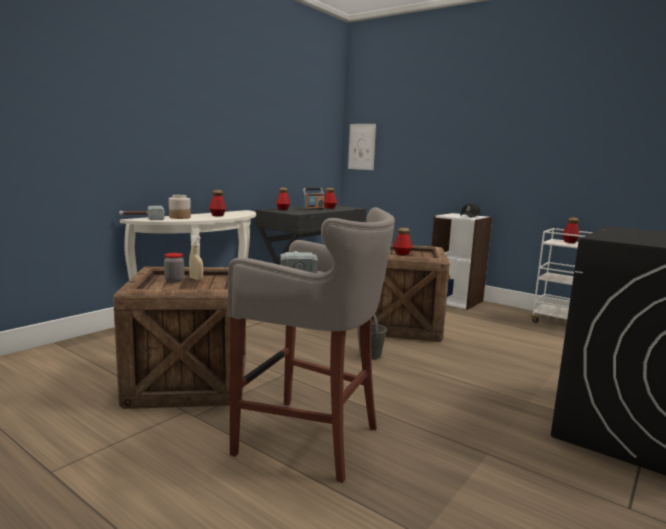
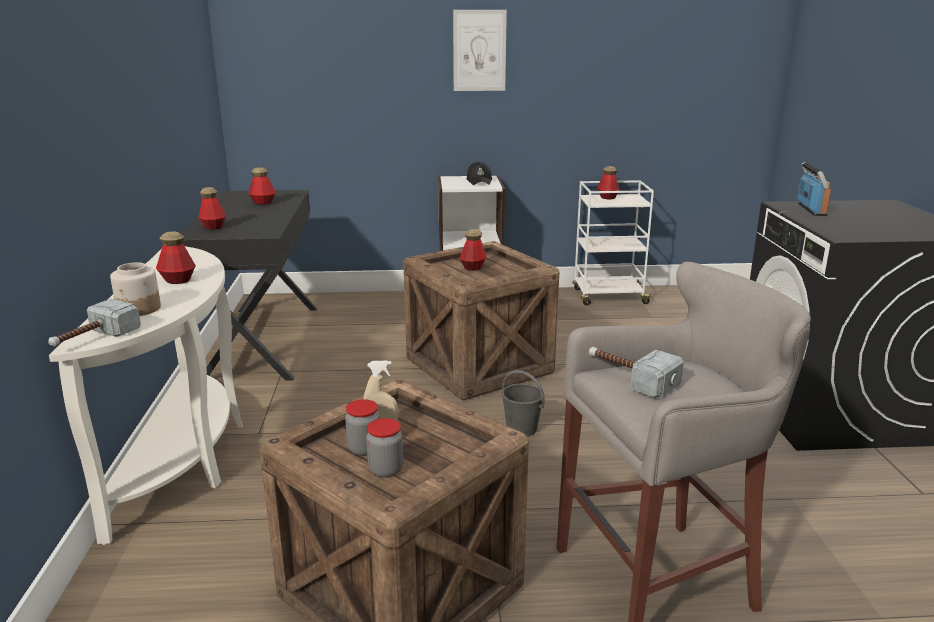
camera: 40 degrees left, 10 degrees up
radio [303,188,325,210] -> radio moved to [797,162,831,216]
picture [348,124,376,170] -> picture moved to [453,10,507,91]
none -> jar [366,418,403,478]

